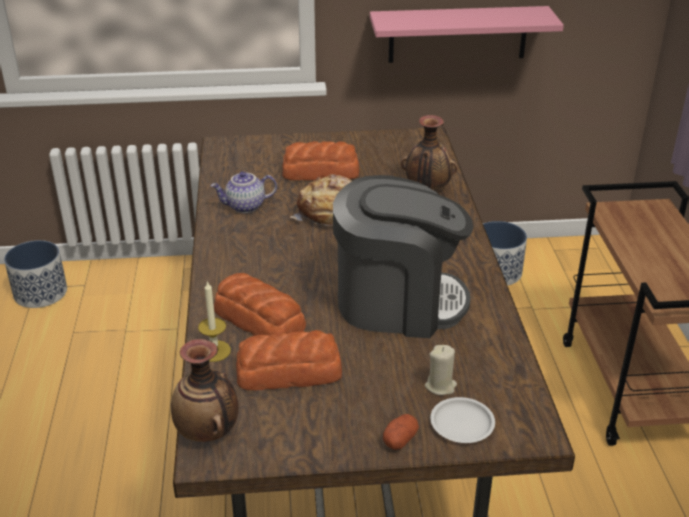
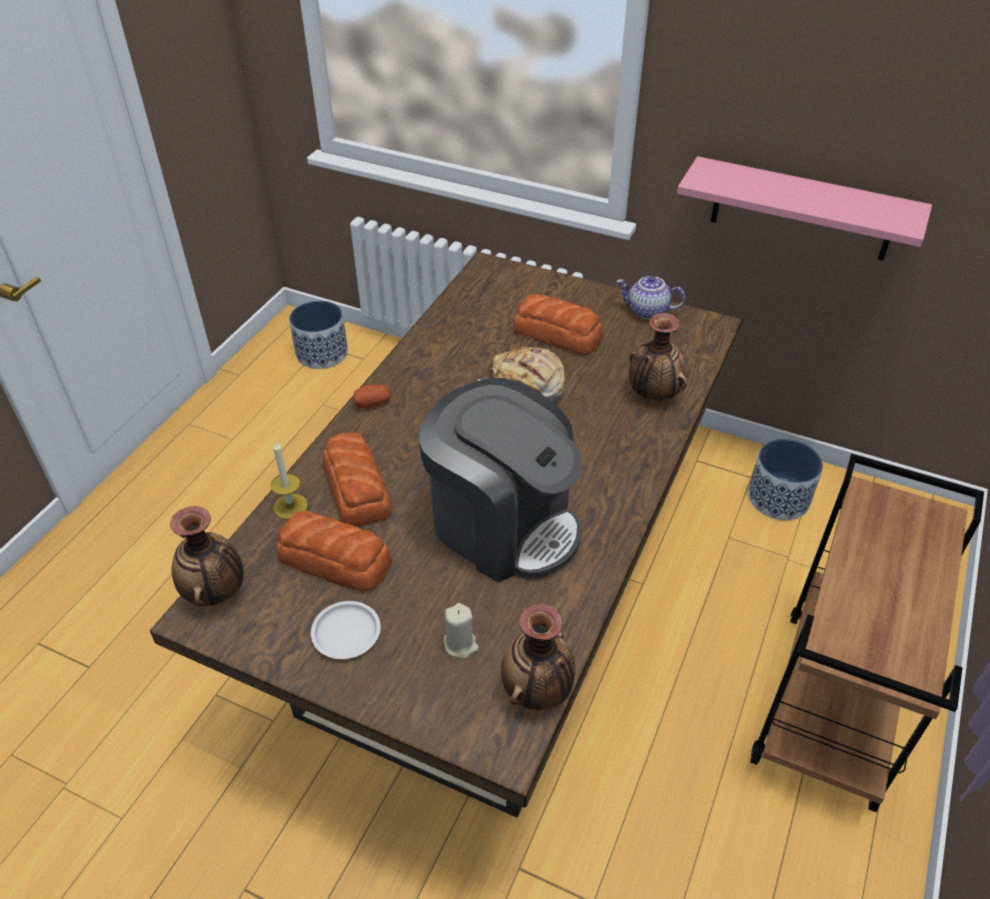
camera: 30 degrees right, 10 degrees up
teapot [210,171,277,213] -> teapot moved to [617,276,685,319]
potato [383,414,419,450] -> potato moved to [352,385,391,409]
white plate [430,397,495,443] -> white plate moved to [311,601,381,659]
none -> vase [501,604,576,710]

